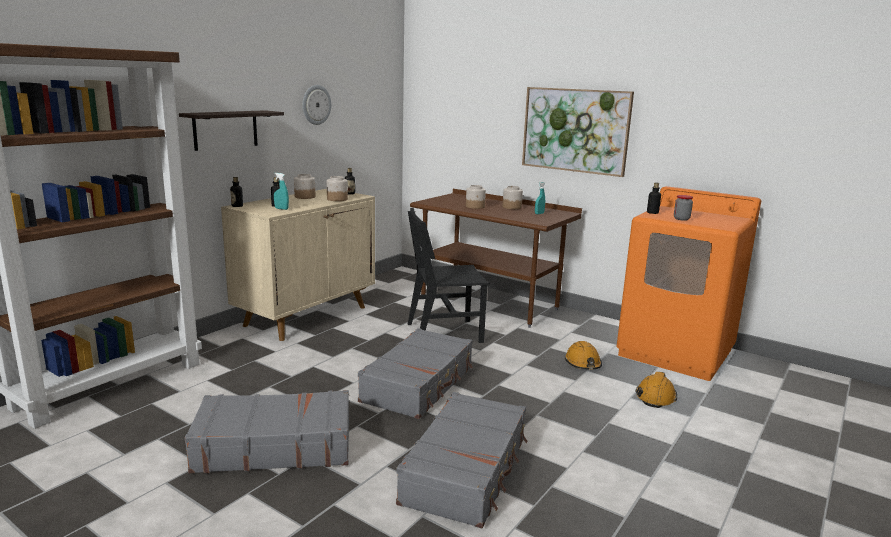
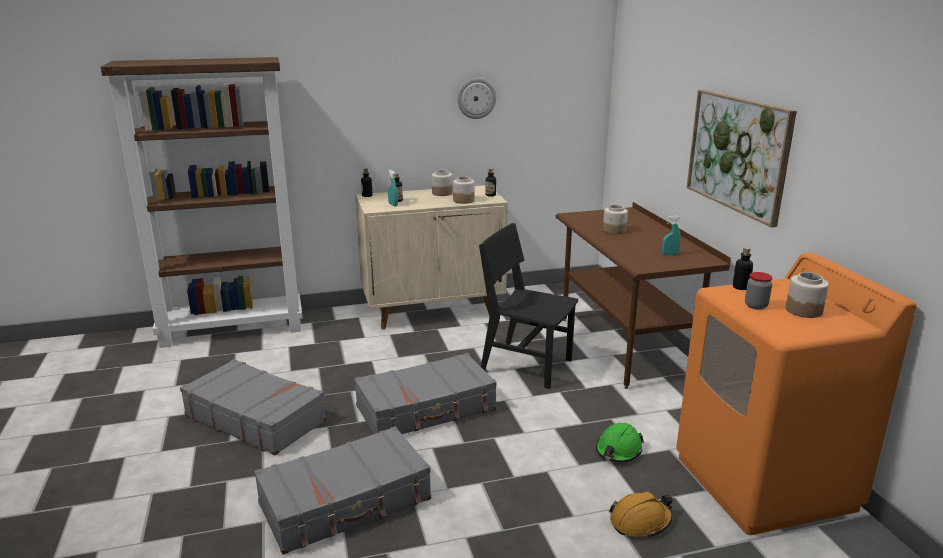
camera: 40 degrees right, 5 degrees up
shelf [179,110,284,151] -> none
jar [503,186,523,209] -> jar moved to [786,272,829,318]
orange hard hat [565,341,602,369] -> green hard hat [596,423,644,462]

